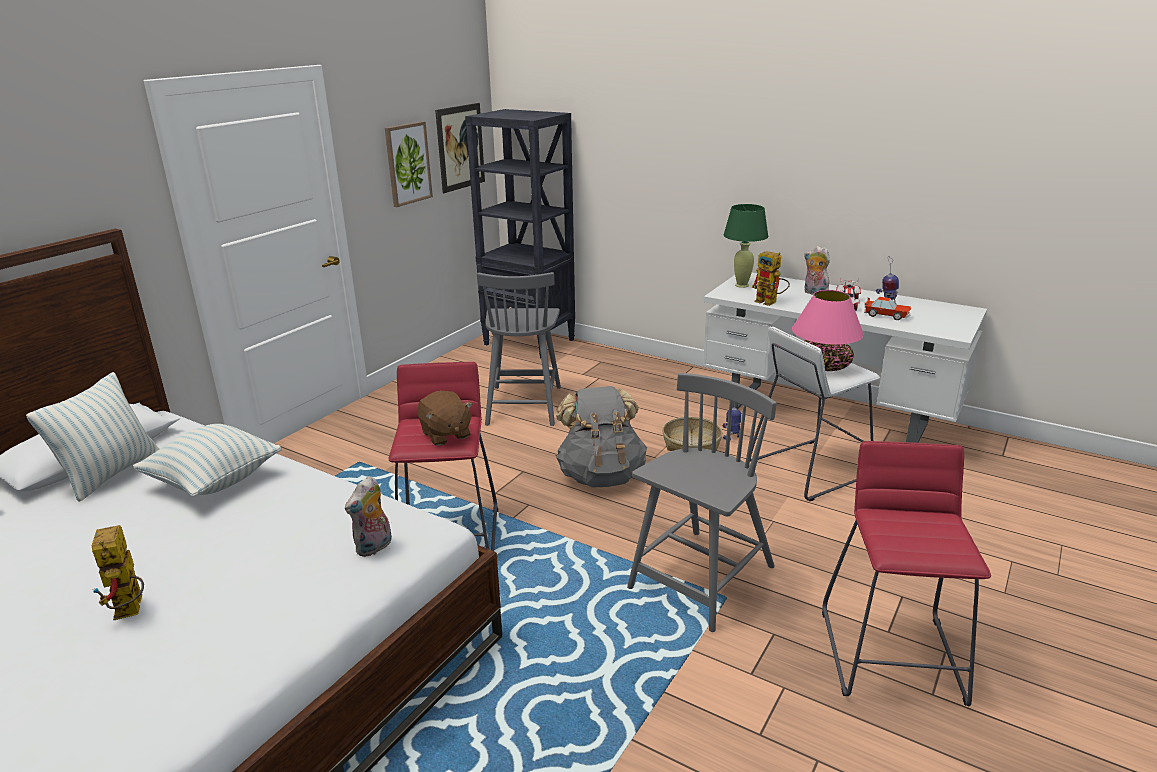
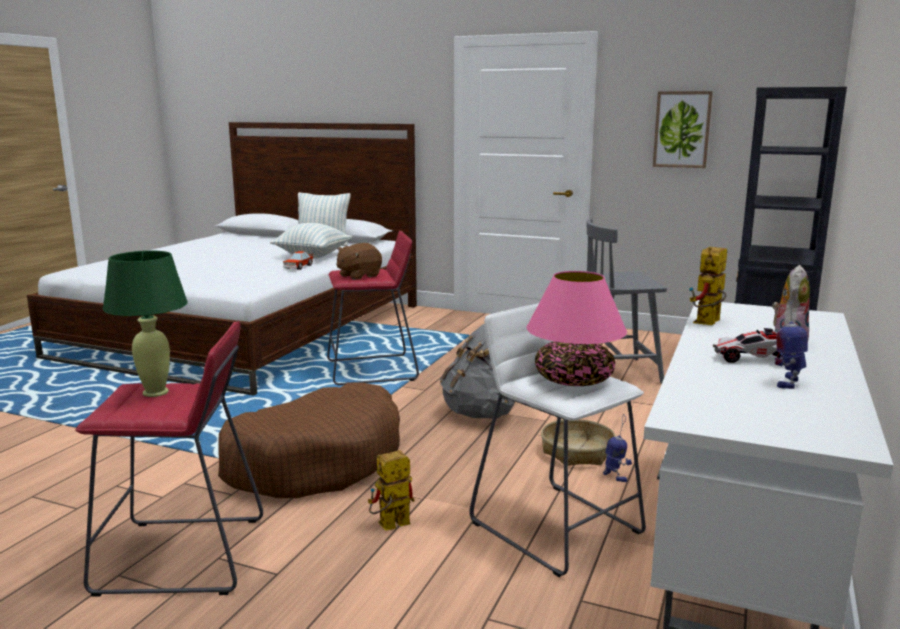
camera: 80 degrees right, 10 degrees down
toy robot [92,525,144,620] -> toy robot moved to [368,450,415,531]
plush toy [345,476,392,557] -> none
picture [435,103,485,193] -> none
grey chair [627,373,777,632] -> brown dog bed [218,383,400,498]
green table lamp [723,204,768,288] -> green table lamp moved to [103,251,188,397]
toy car [864,297,911,320] -> toy car moved to [283,251,313,270]

